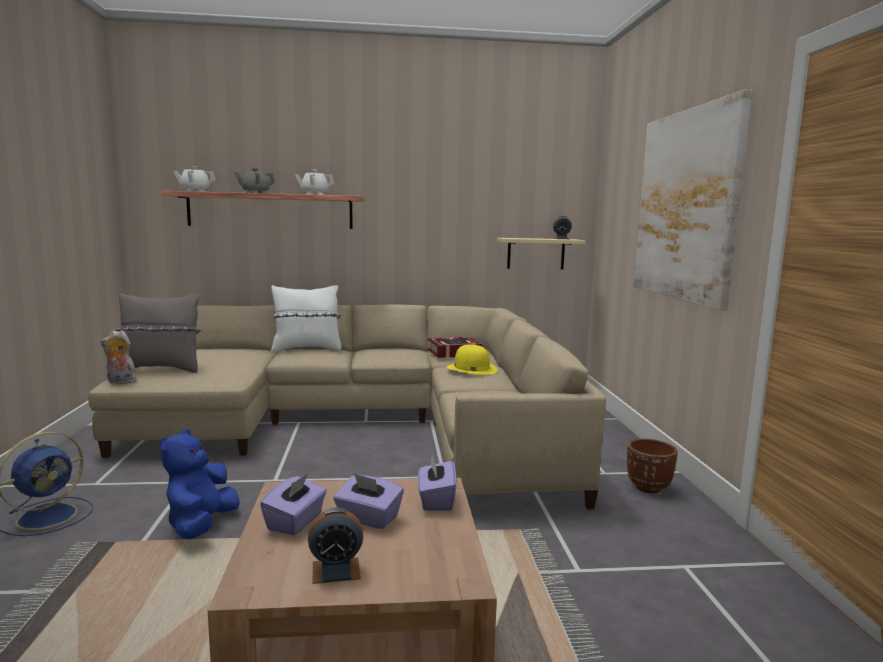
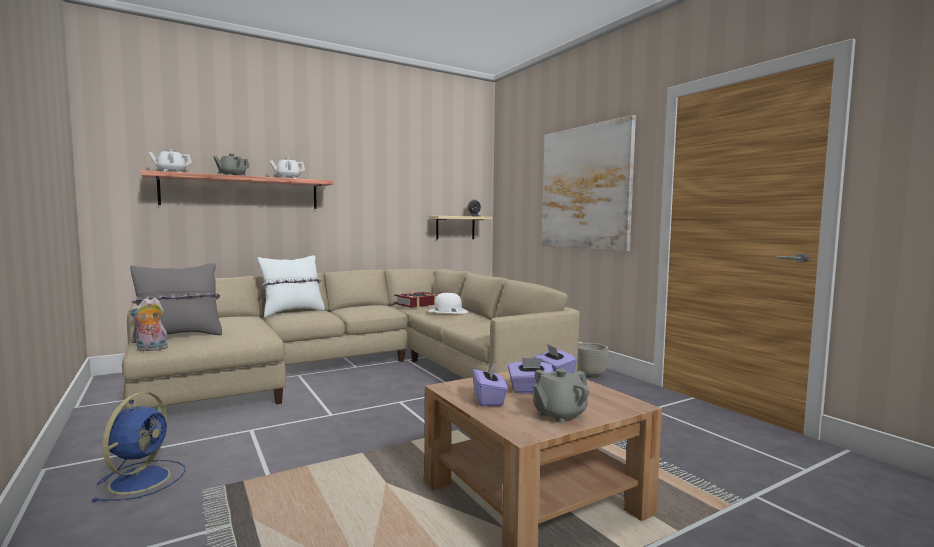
camera: 25 degrees left, 5 degrees down
blue plush toy [160,428,240,539] -> none
alarm clock [308,508,363,584] -> grey teapot [533,369,589,423]
yellow hat [446,344,498,375] -> white hat [428,293,468,314]
brown planter [627,439,678,493] -> grey planter [577,343,608,378]

